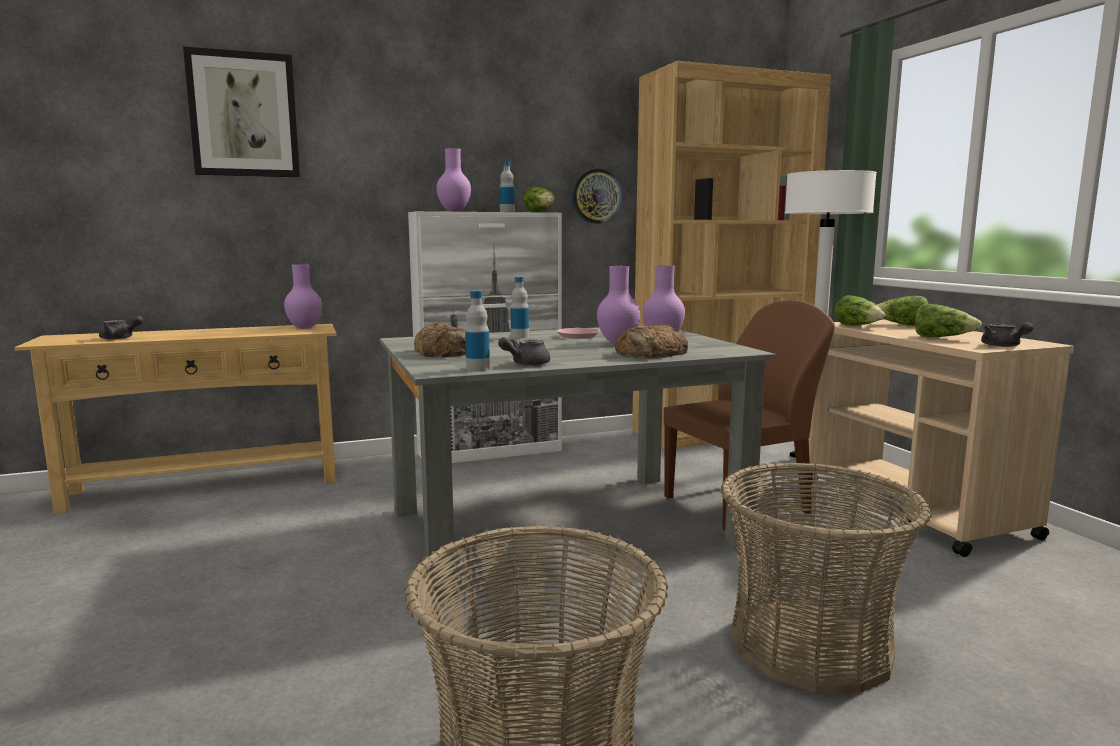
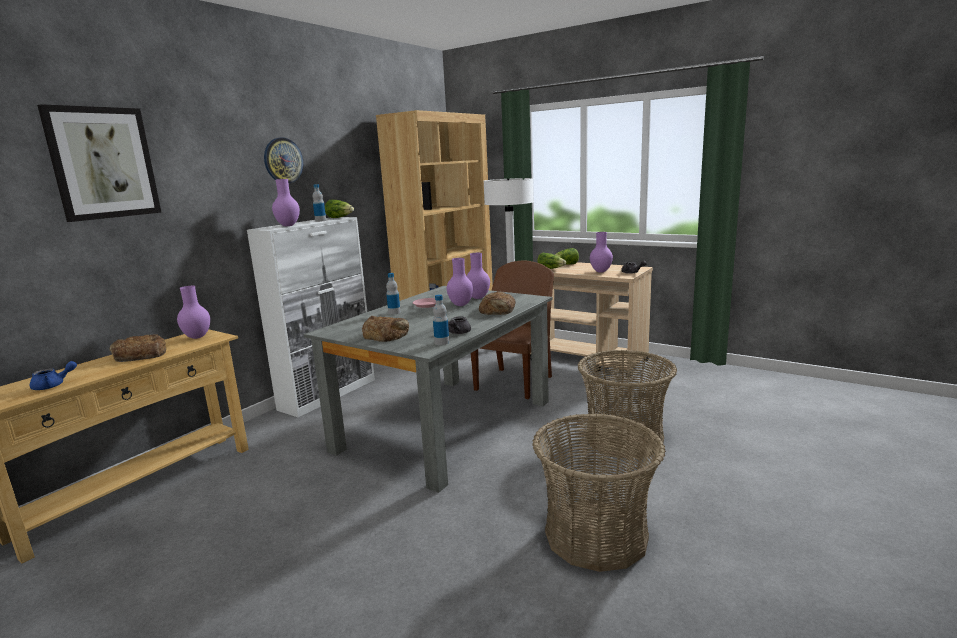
camera: 35 degrees left, 5 degrees up
grey teapot [99,316,144,340] -> blue teapot [29,361,77,390]
wall clock [572,168,623,224] -> wall clock moved to [264,138,303,183]
lettuce [915,304,982,337] -> purple vase [590,232,613,273]
none -> bread [110,334,166,362]

